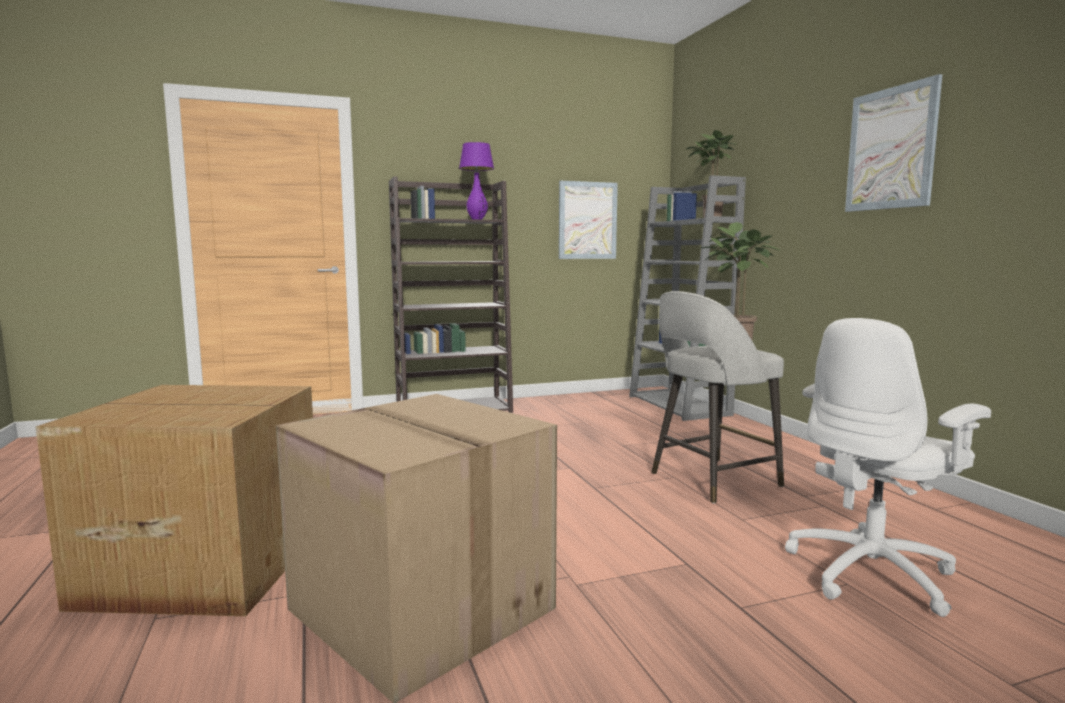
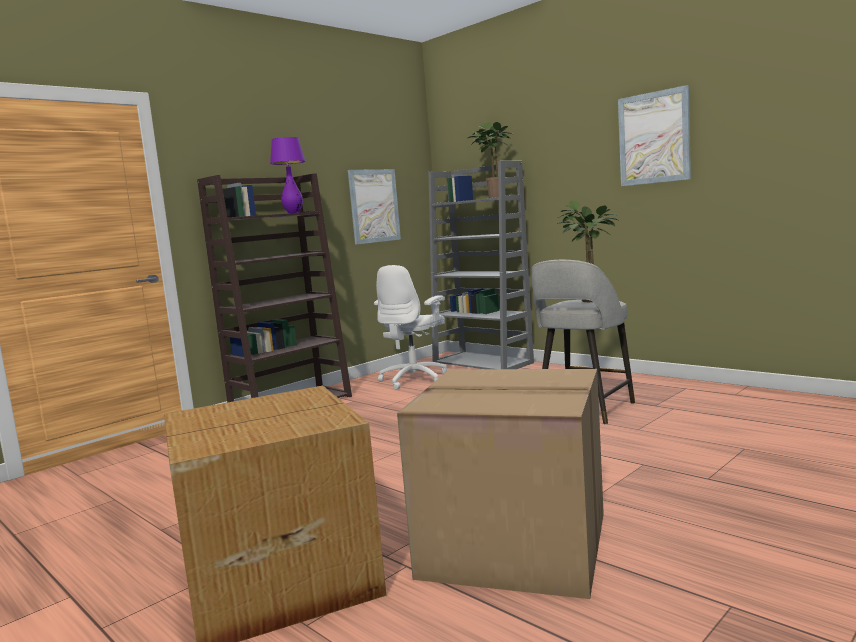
camera: 25 degrees left, 0 degrees up
white office chair [785,318,991,617] -> white office chair moved to [374,265,447,390]

